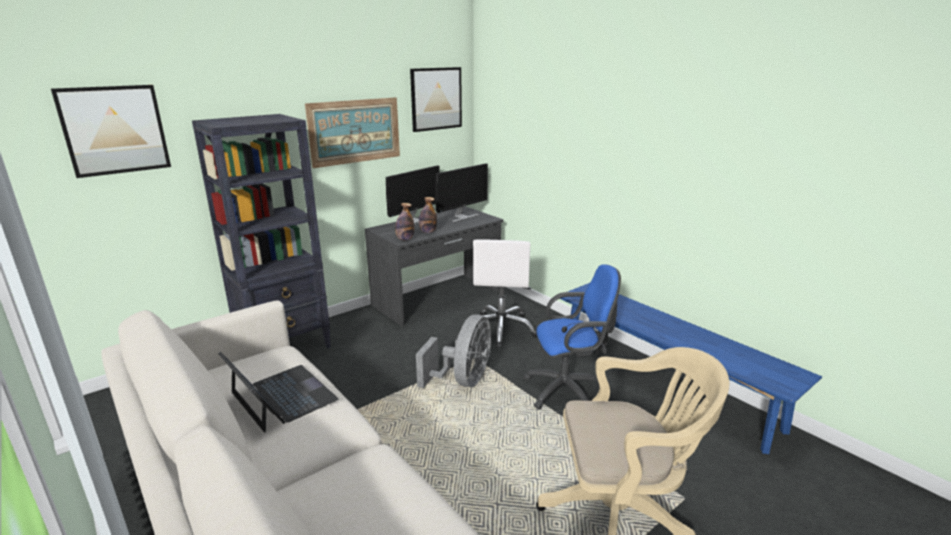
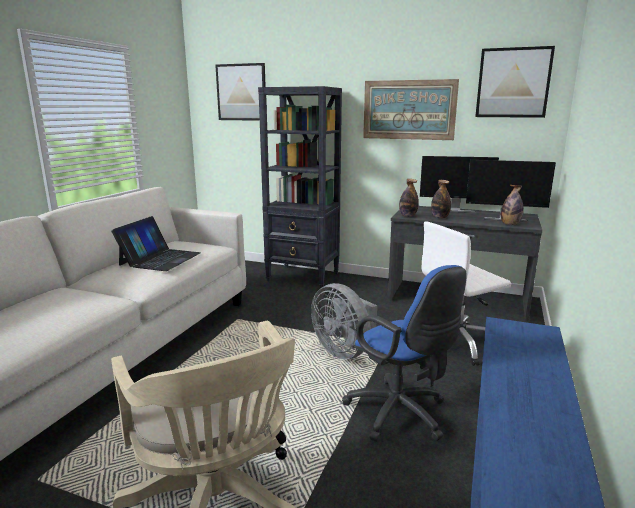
camera: 60 degrees right, 5 degrees down
grey fan [416,314,491,388] -> grey fan turned 60 degrees clockwise [311,283,377,360]
none -> bottle [501,185,524,225]

